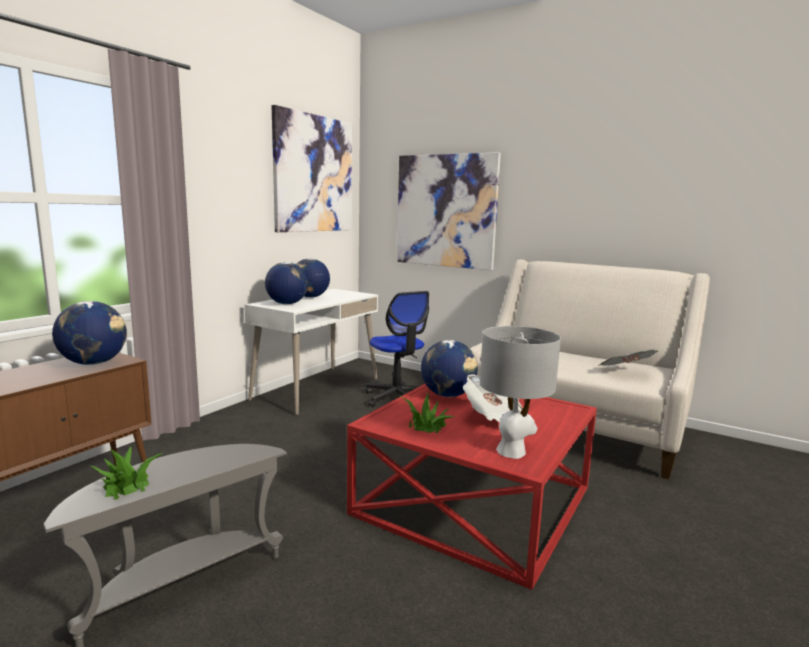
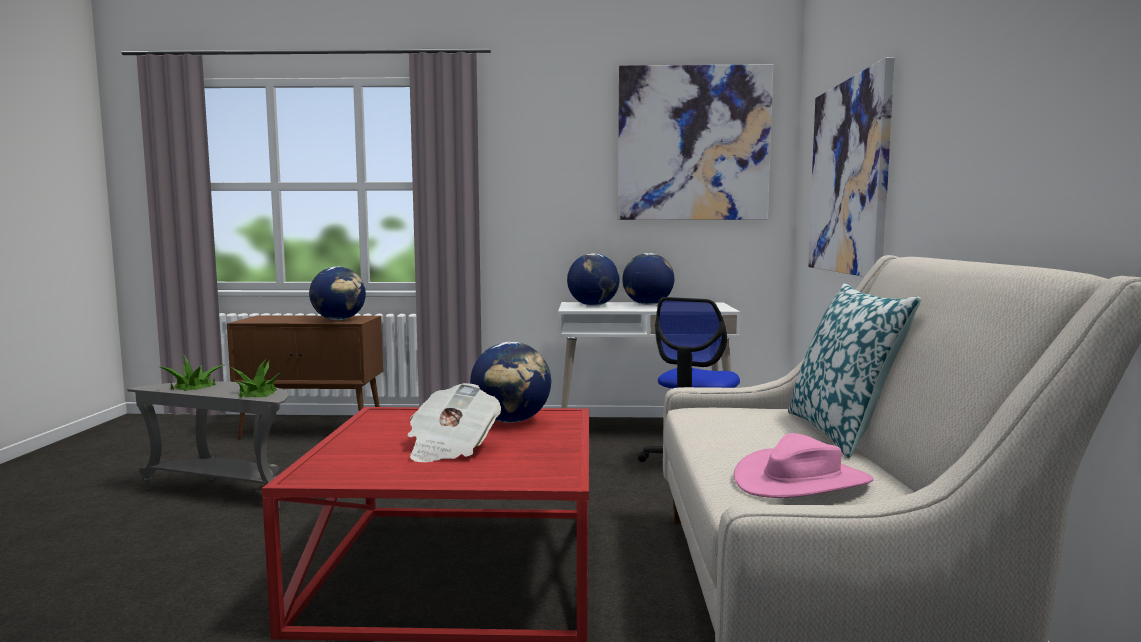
camera: 60 degrees right, 5 degrees down
potted plant [400,393,454,433] -> potted plant moved to [231,358,280,398]
grey table lamp [480,326,561,459] -> none
newspaper [598,350,658,366] -> pink hat [734,433,874,498]
none -> pillow [788,283,921,458]

